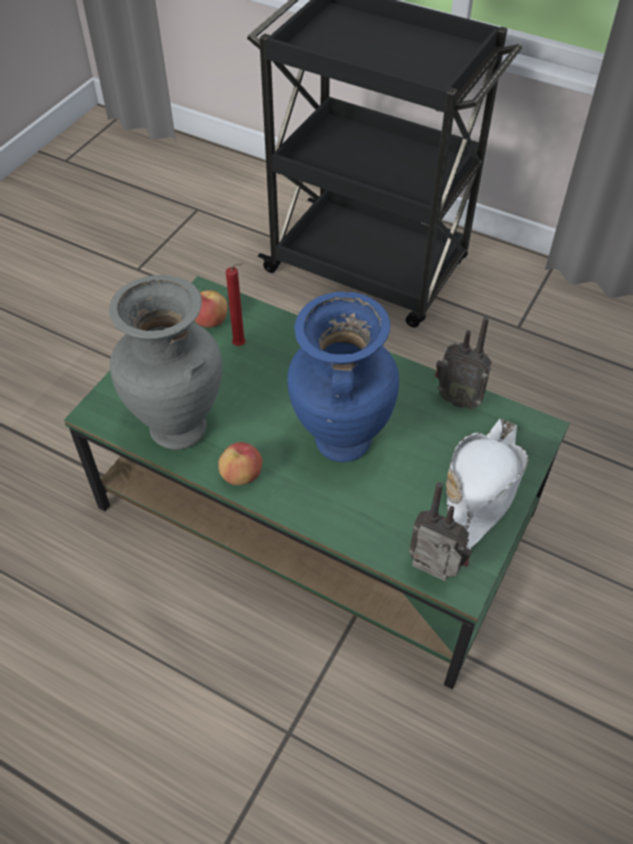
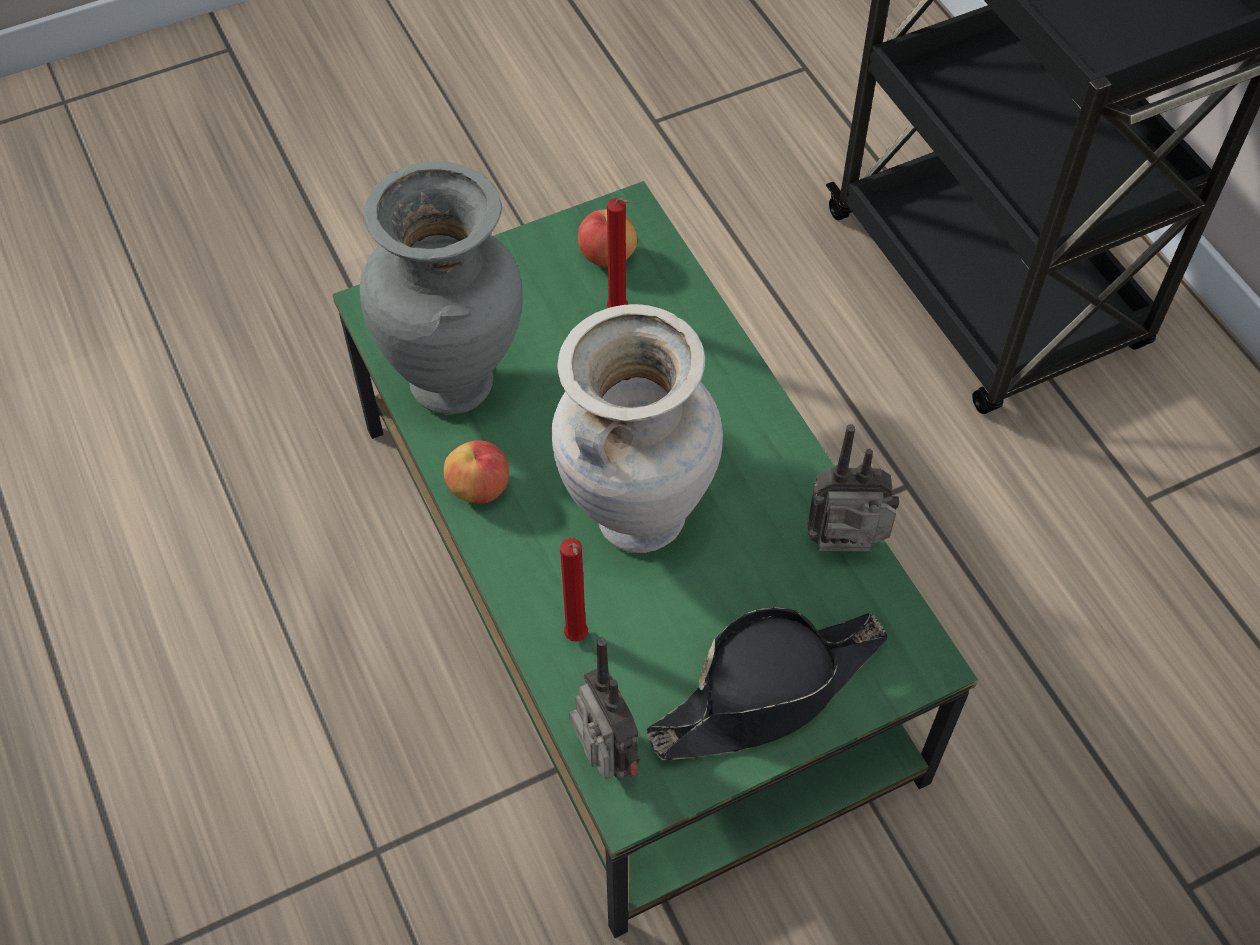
camera: 35 degrees right, 5 degrees up
blue vase [287,292,399,462] -> beige vase [552,304,723,553]
radio [435,316,492,409] -> radio turned 120 degrees clockwise [807,424,899,552]
white hat [446,419,528,550] -> black hat [647,607,888,760]
none -> red candle [560,538,588,641]

